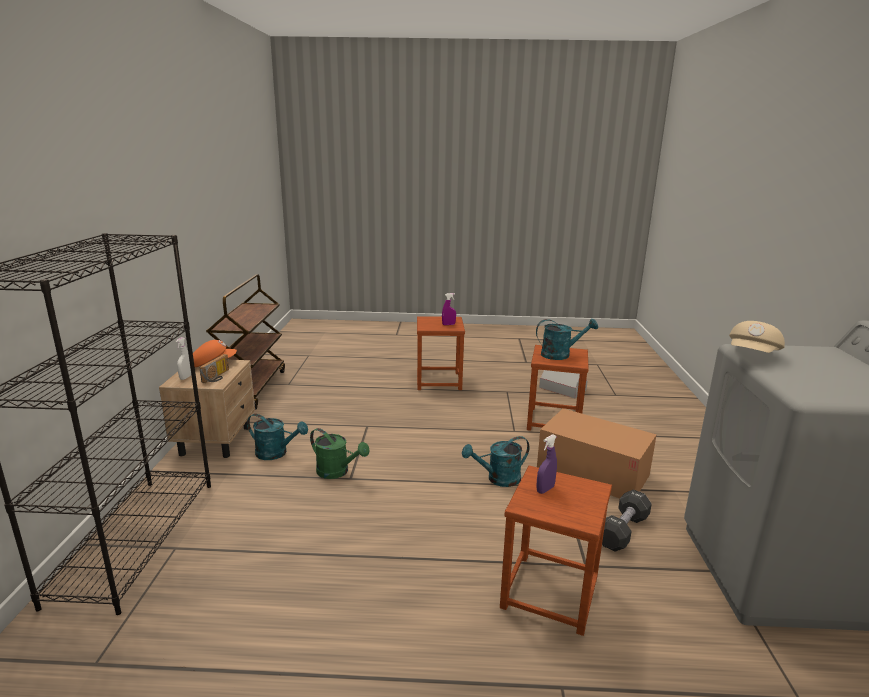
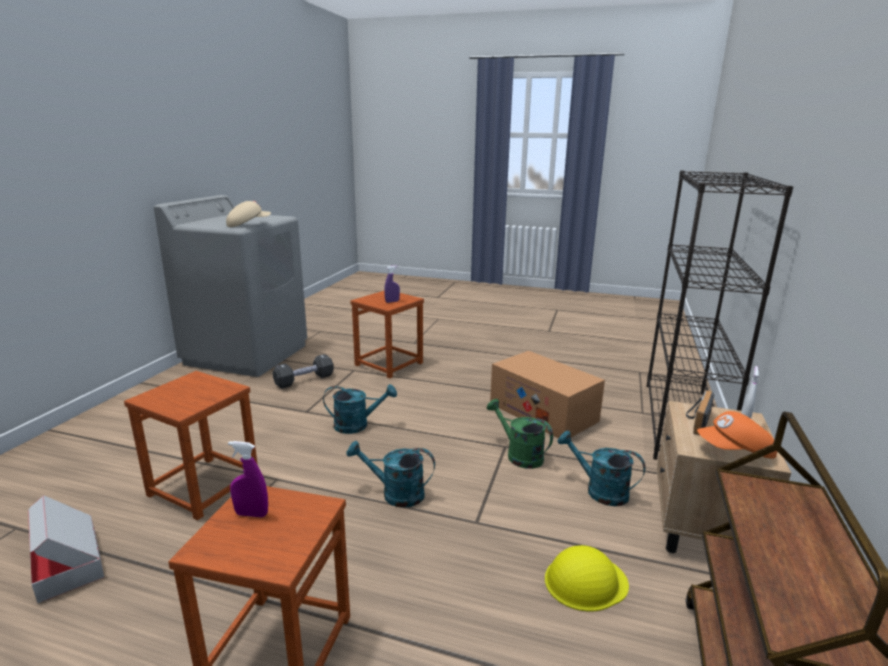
camera: 165 degrees left, 0 degrees up
turquoise watering can [536,318,598,360] -> turquoise watering can moved to [346,441,435,508]
cardboard box [537,408,657,498] -> cardboard box moved to [490,351,605,438]
none -> yellow hard hat [545,545,629,612]

